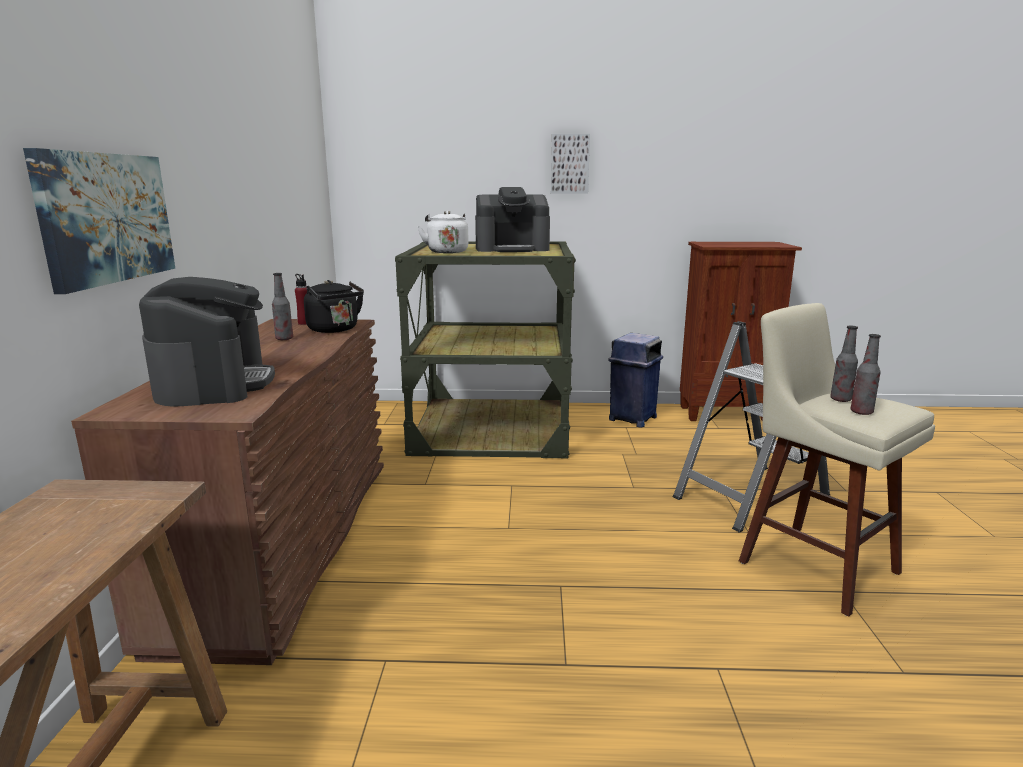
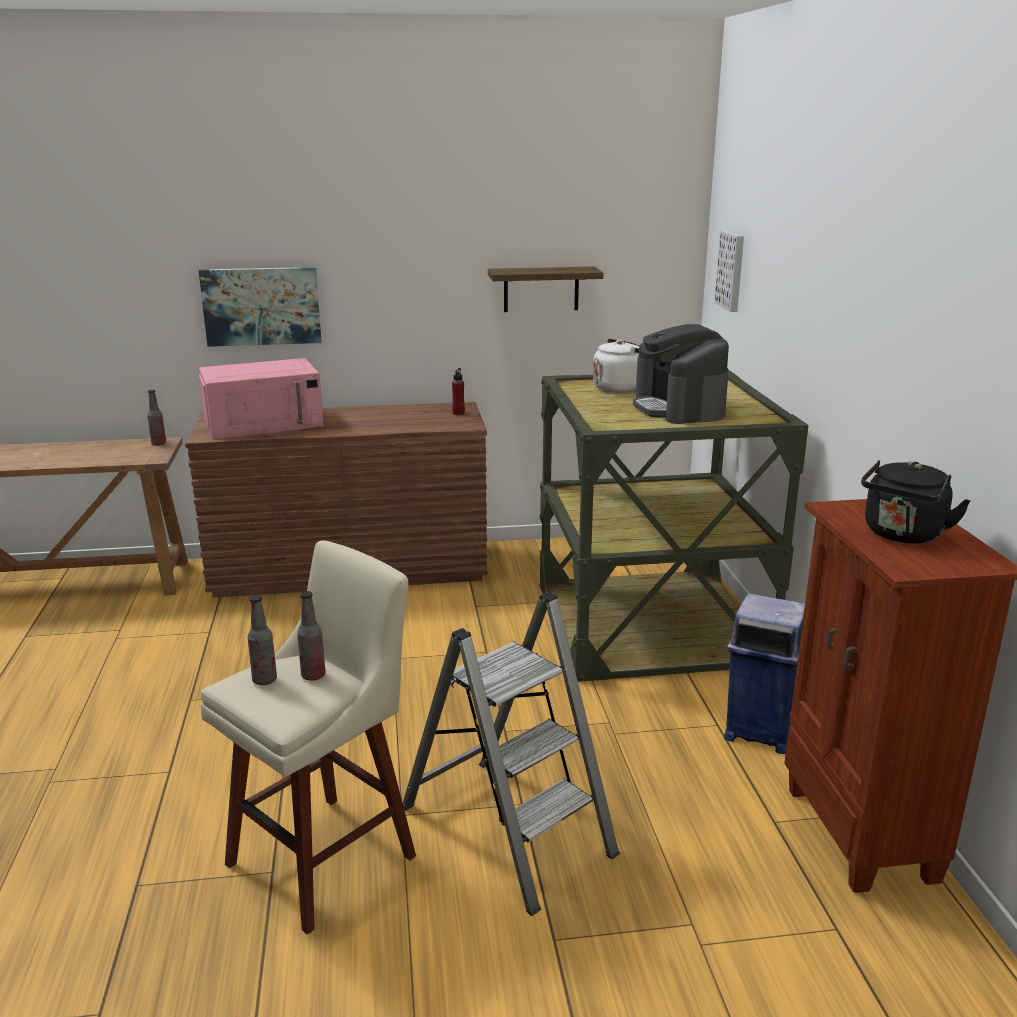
camera: 80 degrees right, 5 degrees up
coffee machine [139,277,275,407] -> pink microwave [199,358,324,439]
bottle [272,273,293,340] -> bottle moved to [147,390,166,445]
black kettle [304,280,364,333] -> black kettle moved to [861,460,971,544]
picture [551,134,590,194] -> picture moved to [714,231,744,312]
none -> shelf [488,267,603,312]

